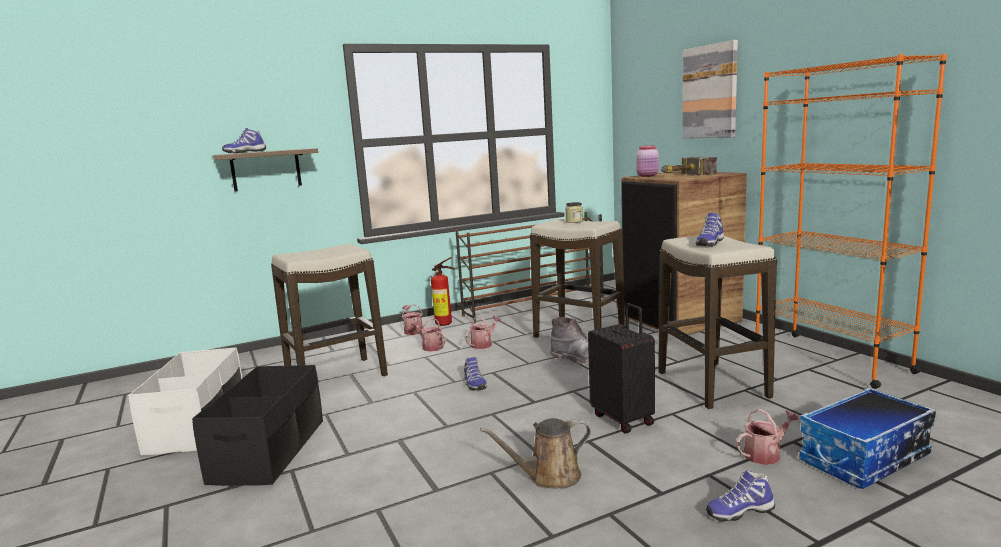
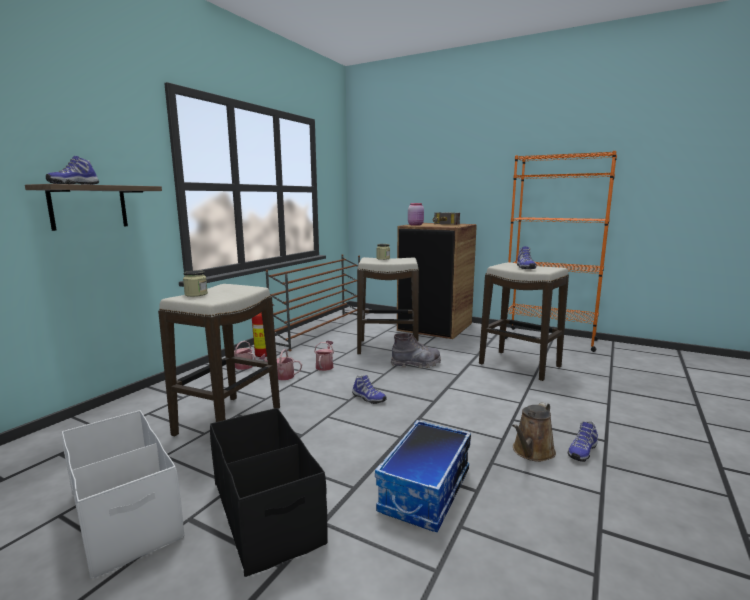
camera: 35 degrees left, 0 degrees up
black suitcase [588,303,655,433] -> none
picture [682,40,738,138] -> none
shoe [706,471,775,522] -> shoe moved to [568,421,598,462]
watering can [736,409,800,465] -> none
storage box [799,388,936,489] -> storage box moved to [375,420,471,532]
none -> jar [183,270,208,297]

